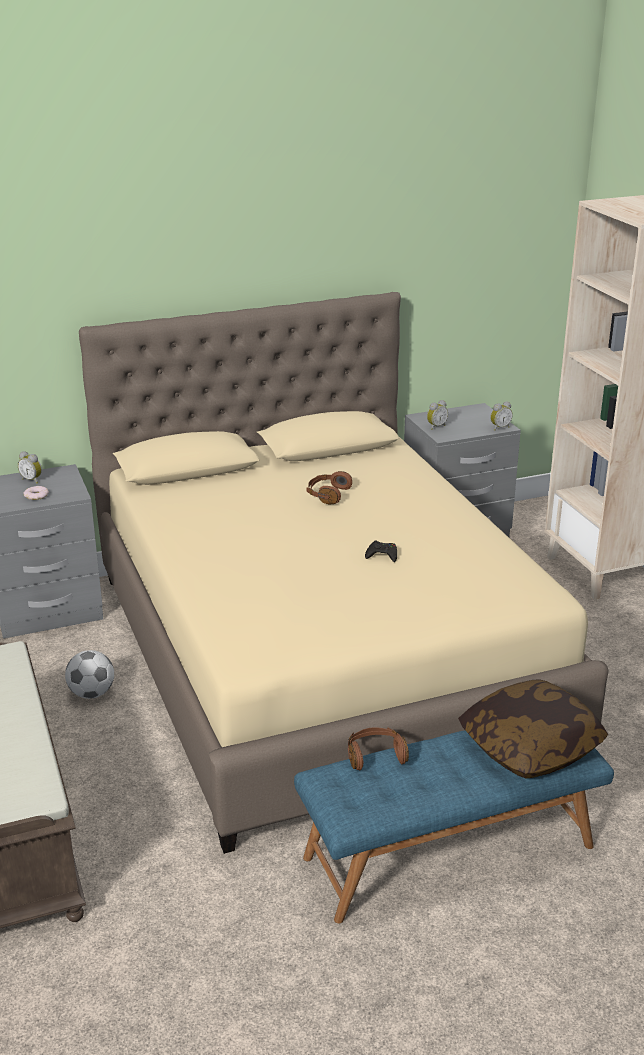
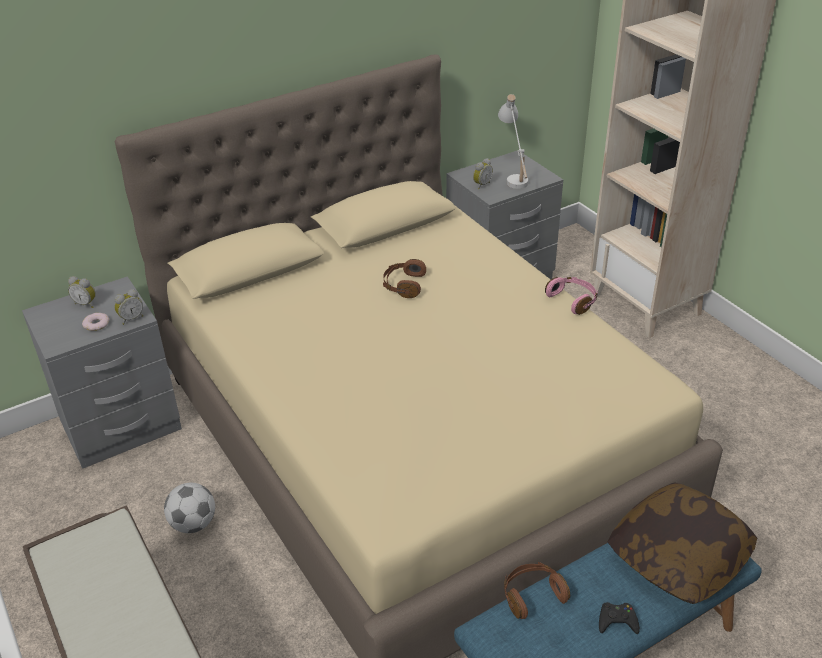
camera: 10 degrees left, 10 degrees up
black game controller [365,541,397,562] -> black game controller moved to [599,602,640,634]
alarm clock [490,401,513,431] -> alarm clock moved to [115,289,143,325]
none -> white table lamp [498,94,528,189]
none -> pink headphones [545,277,598,314]

